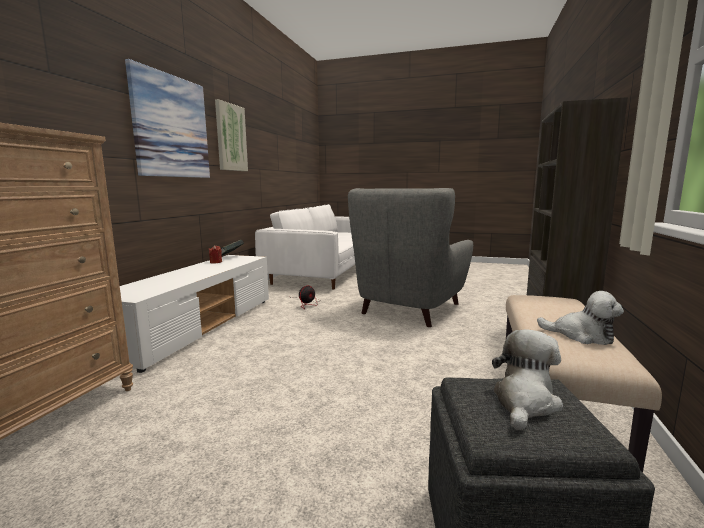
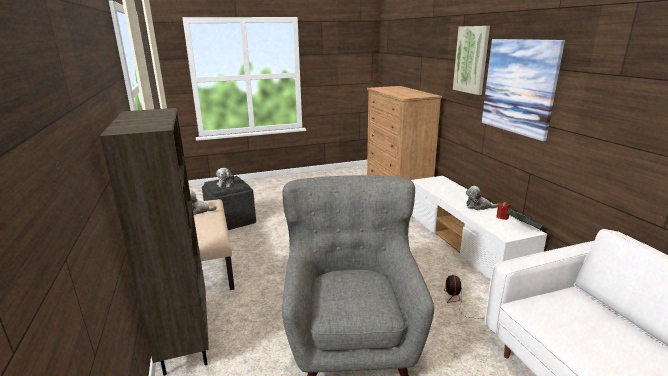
camera: 145 degrees right, 10 degrees up
picture [215,99,248,171] -> picture moved to [453,26,490,95]
none -> plush toy [466,186,498,210]

